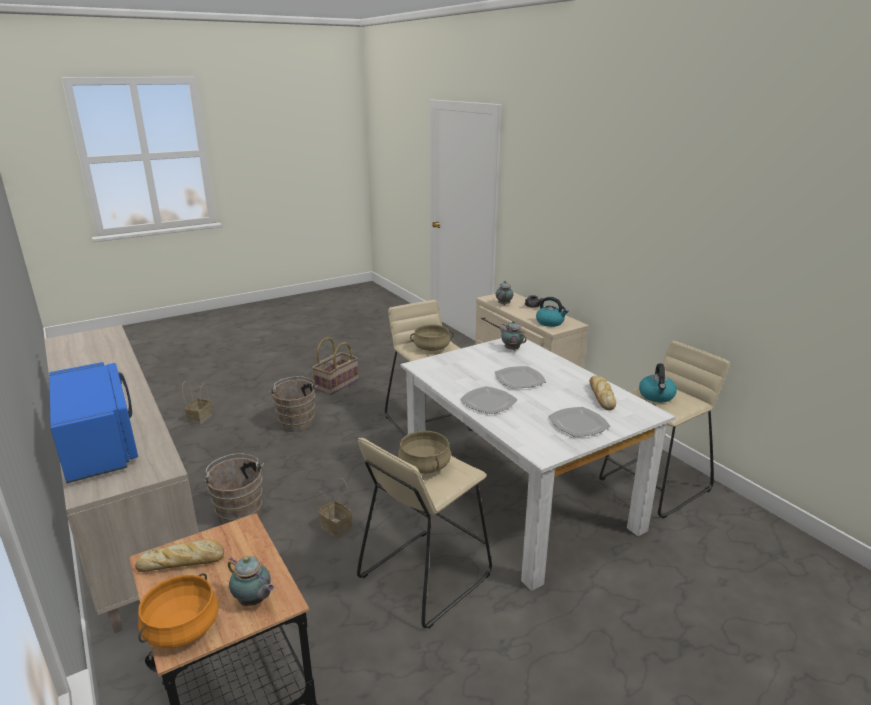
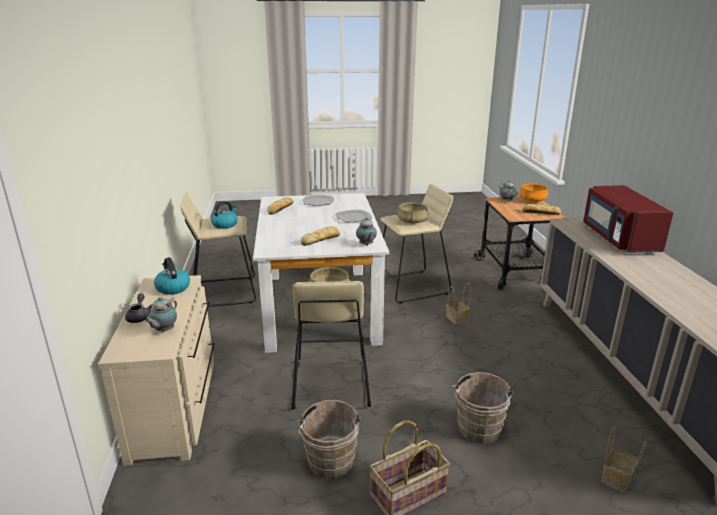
camera: 155 degrees left, 0 degrees up
blue microwave [49,362,138,483] -> red microwave [583,185,673,253]
brown bucket [203,454,264,524] -> brown bucket moved to [296,400,362,479]
plate [495,366,546,388] -> none
teapot [499,320,527,351] -> teapot moved to [356,217,377,246]
none -> bread [301,226,340,246]

